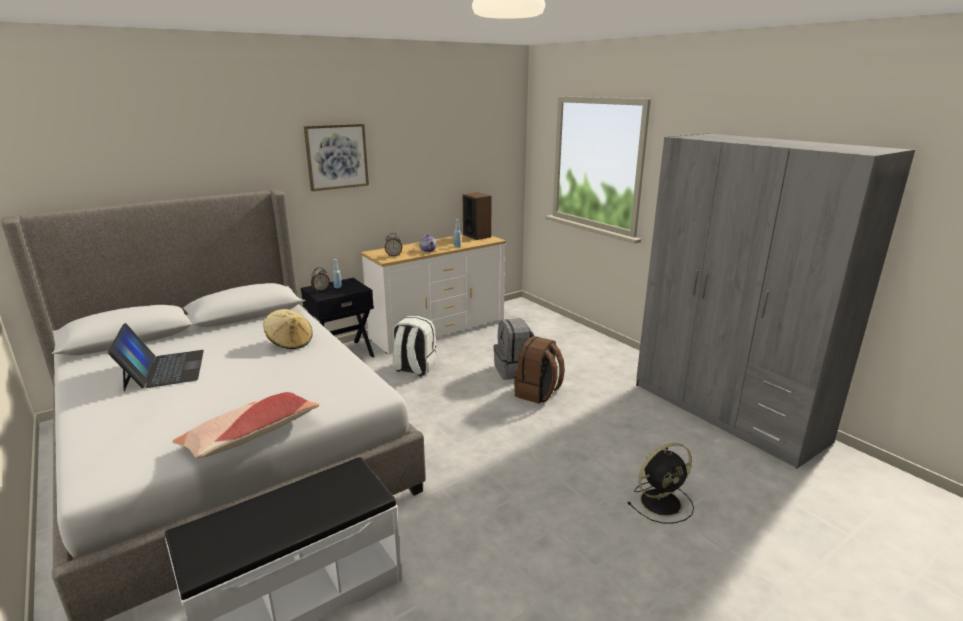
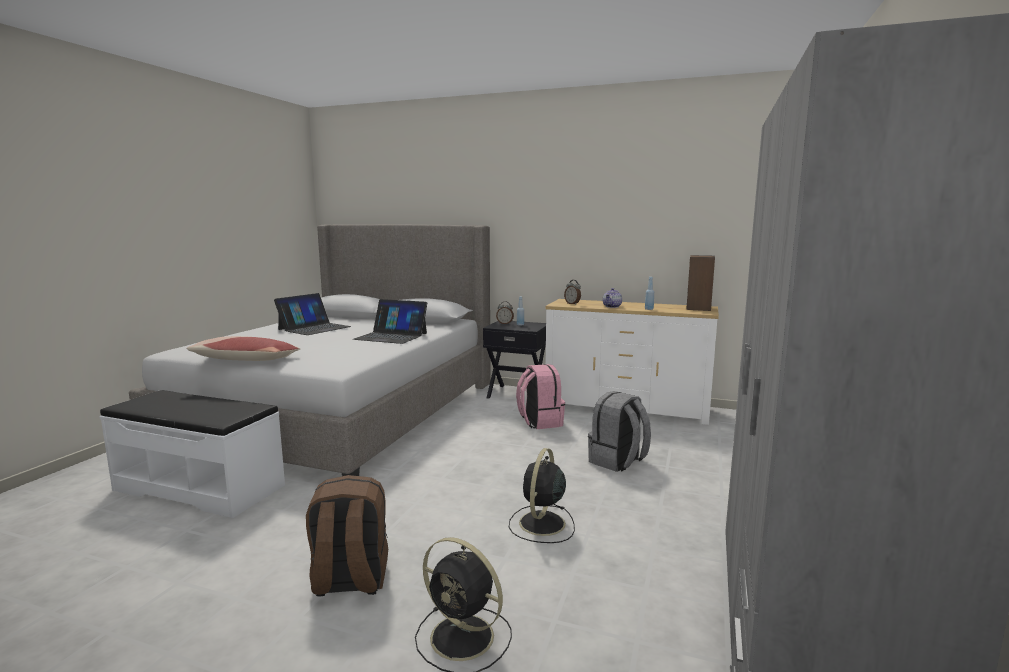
camera: 55 degrees right, 10 degrees down
beige hat [263,309,313,349] -> laptop [353,299,427,344]
picture [304,124,369,191] -> none
white backpack [393,316,436,376] -> pink backpack [516,364,565,429]
brown backpack [514,336,565,404] -> brown backpack moved to [306,475,388,597]
none -> black fan [509,448,575,543]

